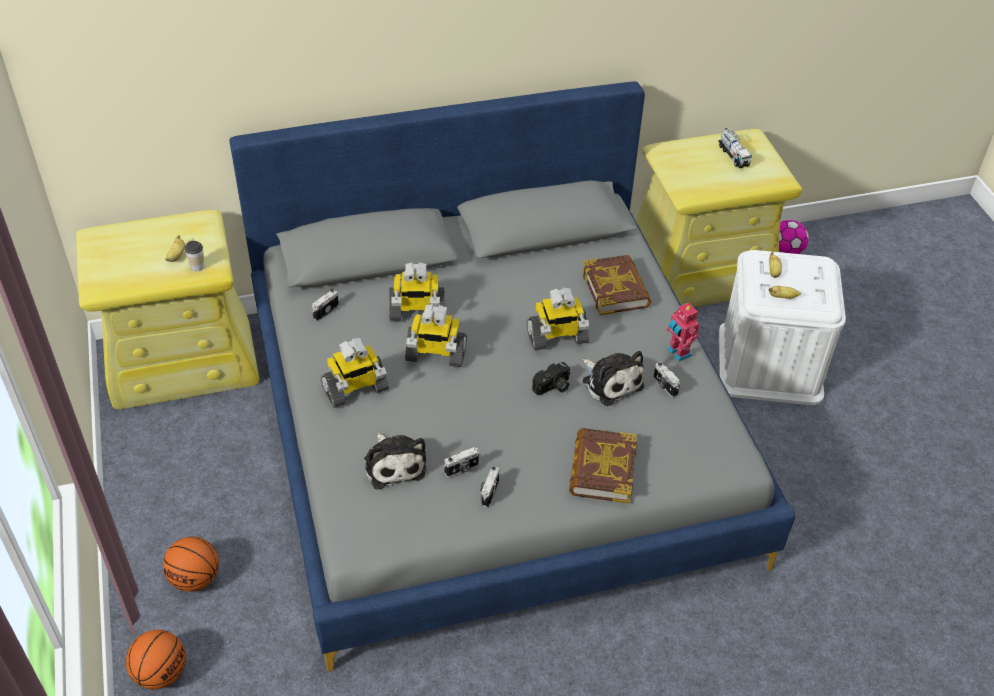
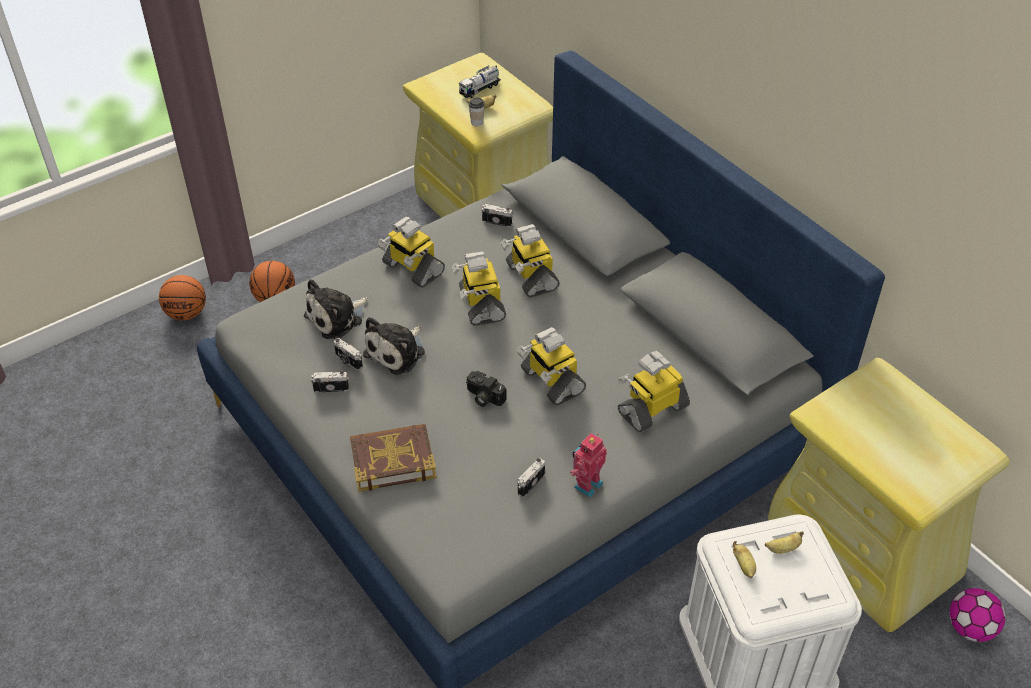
camera: 70 degrees right, 0 degrees up
book [582,255,651,315] -> toy robot [618,351,690,432]
plush toy [583,351,644,406] -> plush toy moved to [363,317,425,375]
toy truck [718,128,752,168] -> toy truck moved to [459,65,501,98]

